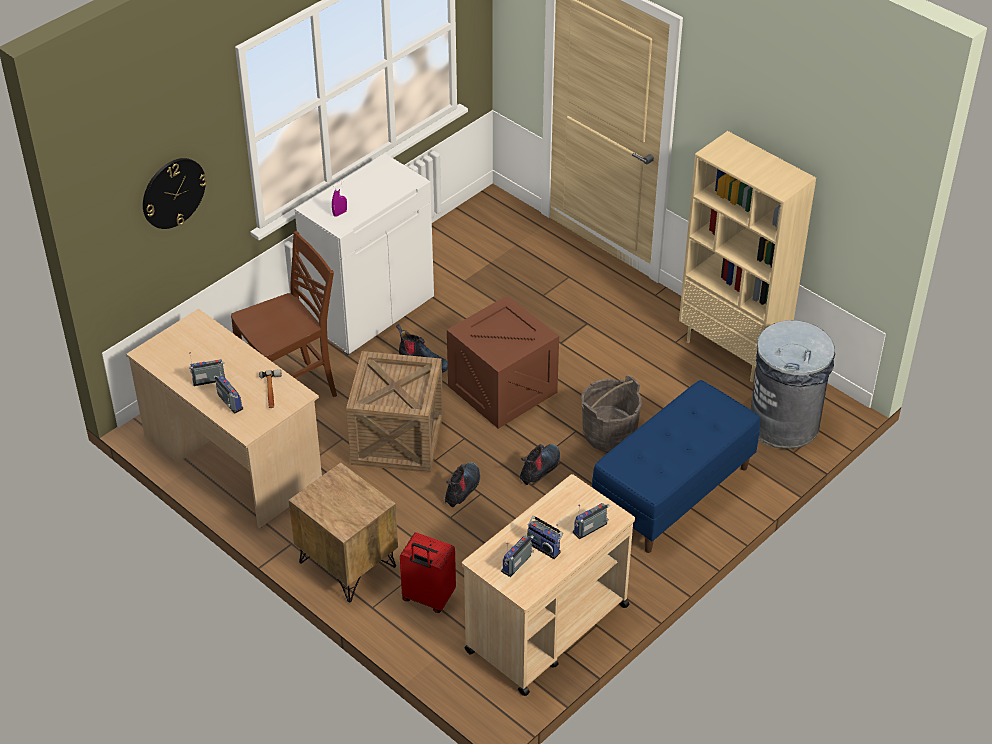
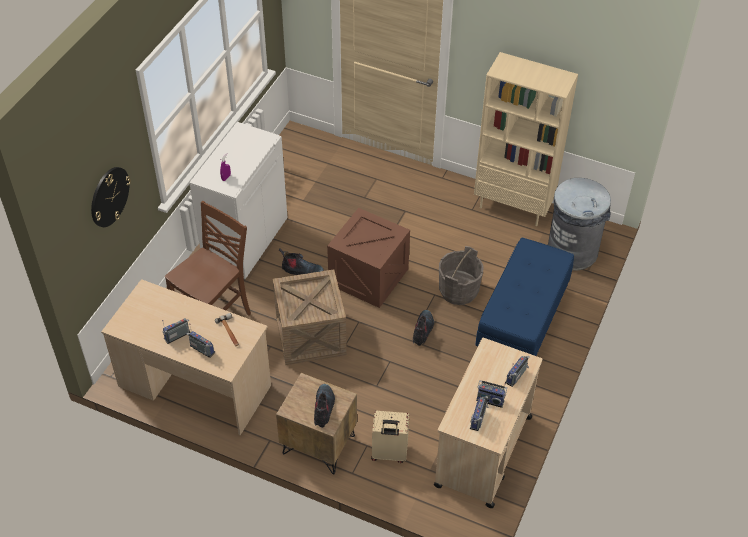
camera: 20 degrees left, 5 degrees up
red suitcase [400,532,456,613] -> beige suitcase [371,411,409,463]
boot [445,463,480,507] -> boot moved to [314,384,335,428]

